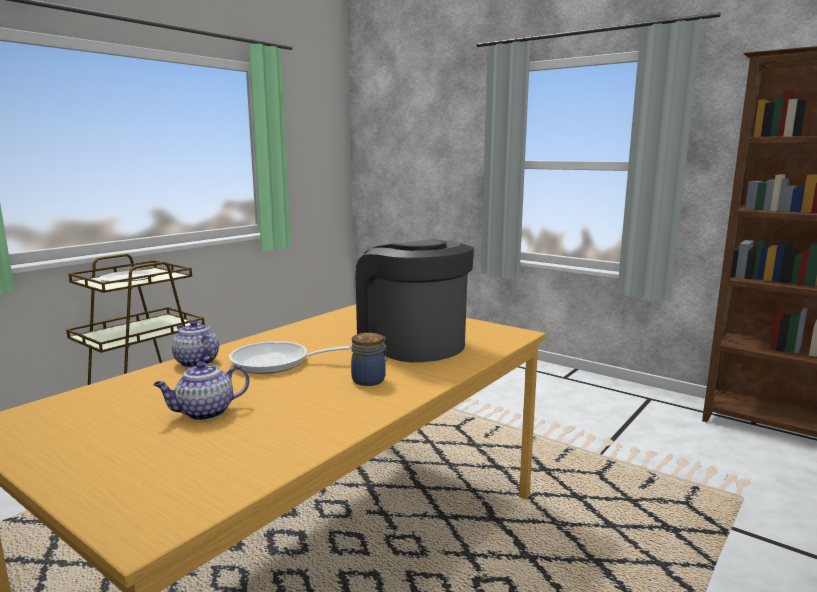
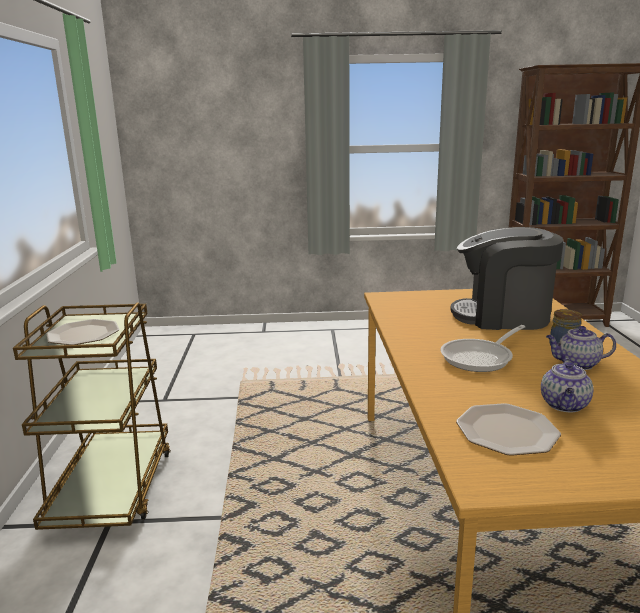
camera: 40 degrees left, 5 degrees up
teapot [172,321,219,368] -> teapot moved to [546,326,616,370]
none -> plate [456,403,561,456]

